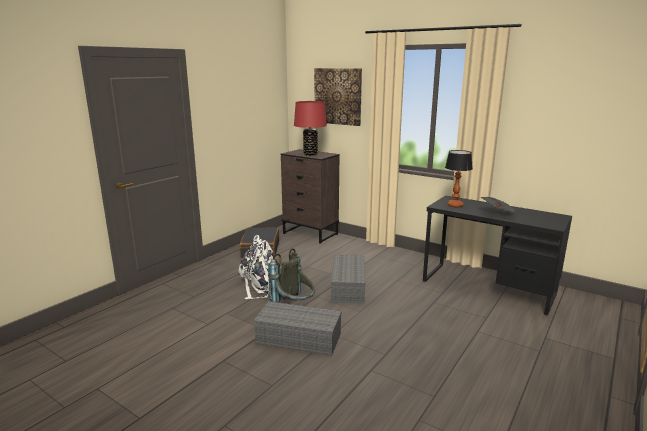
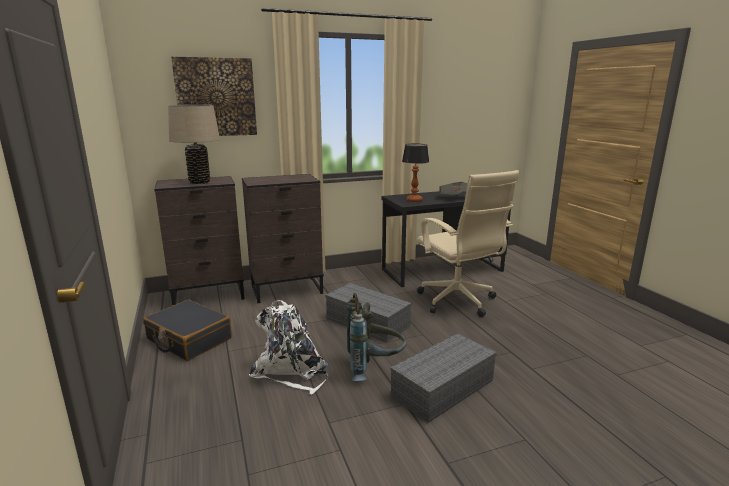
camera: 55 degrees left, 0 degrees up
red table lamp [294,101,327,156] -> beige table lamp [168,105,220,184]
none -> brown dresser [242,174,324,303]
none -> beige office chair [417,170,519,317]

